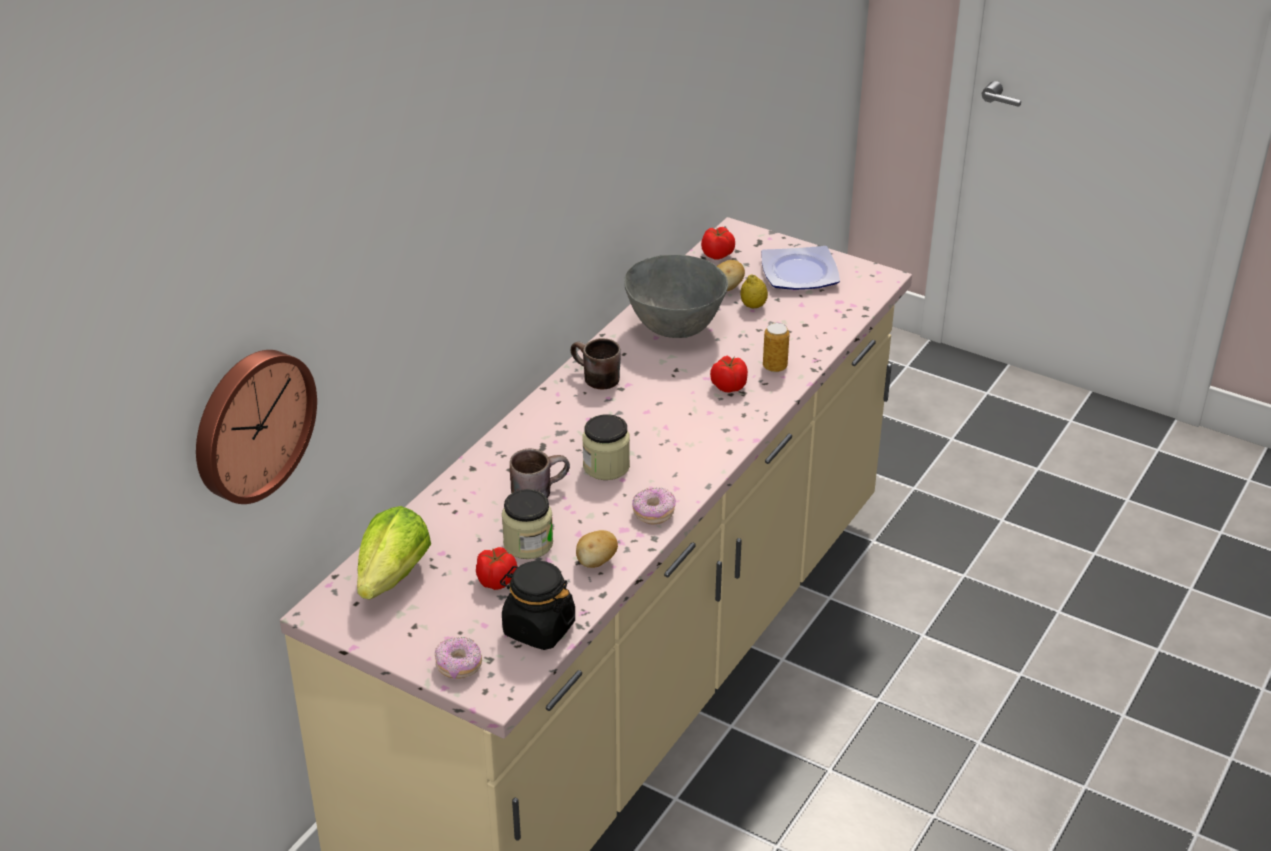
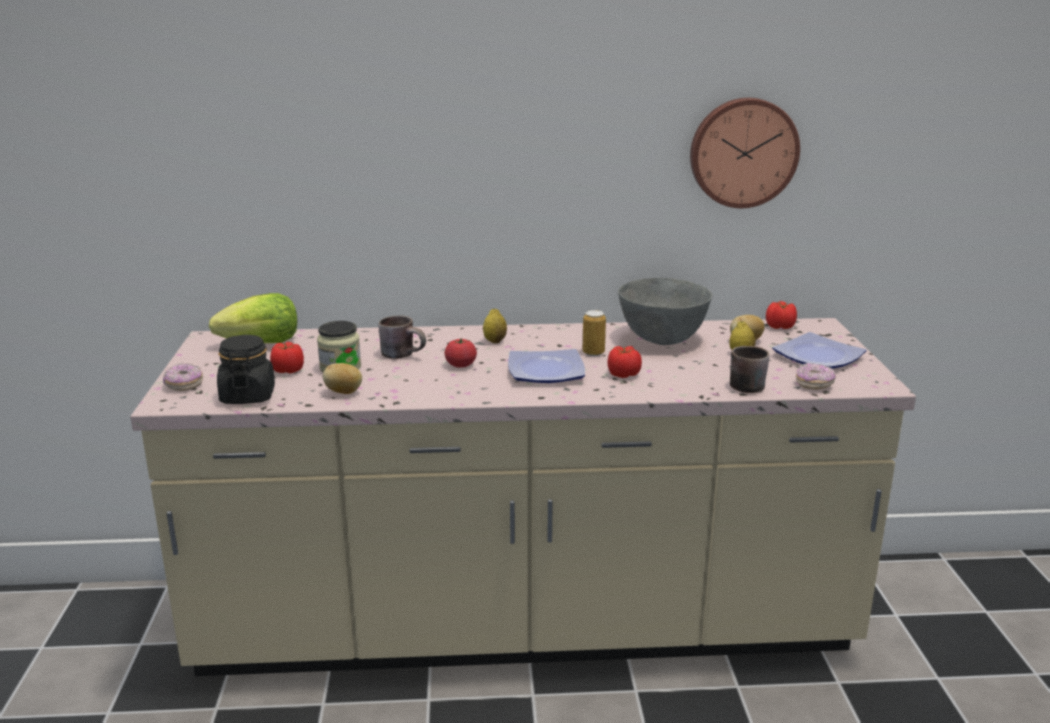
camera: 55 degrees right, 15 degrees down
wall clock [196,350,317,504] -> wall clock moved to [690,98,800,208]
brown mug [570,338,621,390] -> brown mug moved to [730,346,770,393]
jar [582,414,630,480] -> tomato [445,338,477,368]
donut [632,488,676,524] -> donut moved to [796,363,836,390]
can [763,323,790,372] -> can moved to [582,310,606,356]
none -> lemon [483,309,507,343]
none -> plate [508,349,585,383]

